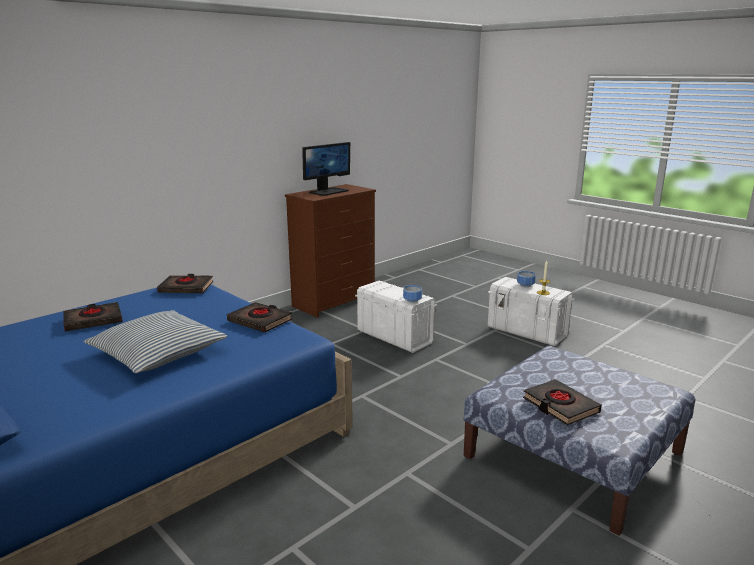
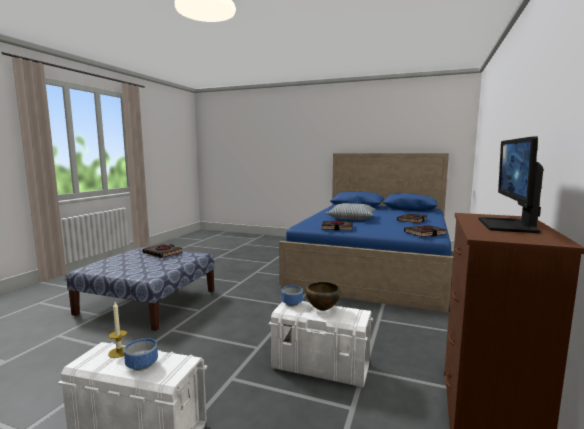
camera: 155 degrees right, 10 degrees down
none -> brown bowl [305,282,341,311]

